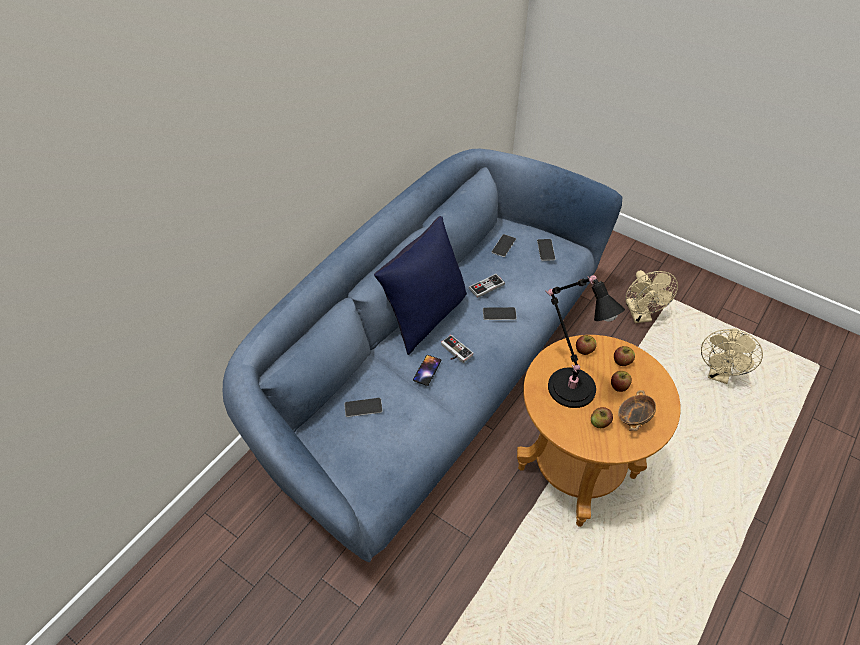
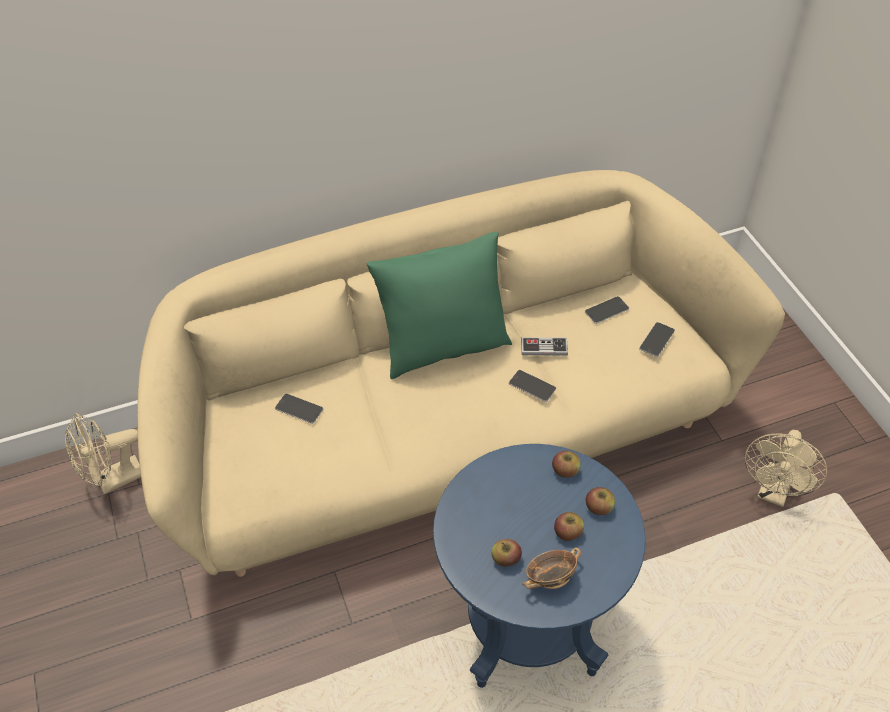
camera: 35 degrees right, 0 degrees up
blue sofa [223,149,622,562] -> beige sofa [137,170,785,577]
blue pillow [374,216,467,355] -> green pillow [367,232,512,379]
phone [413,355,442,386] -> none
game controller [441,335,473,363] -> none
brown side table [517,335,681,527] -> blue side table [433,444,646,688]
black table lamp [545,275,625,408] -> none
beige fan [701,328,763,384] -> beige fan moved to [65,413,141,495]

